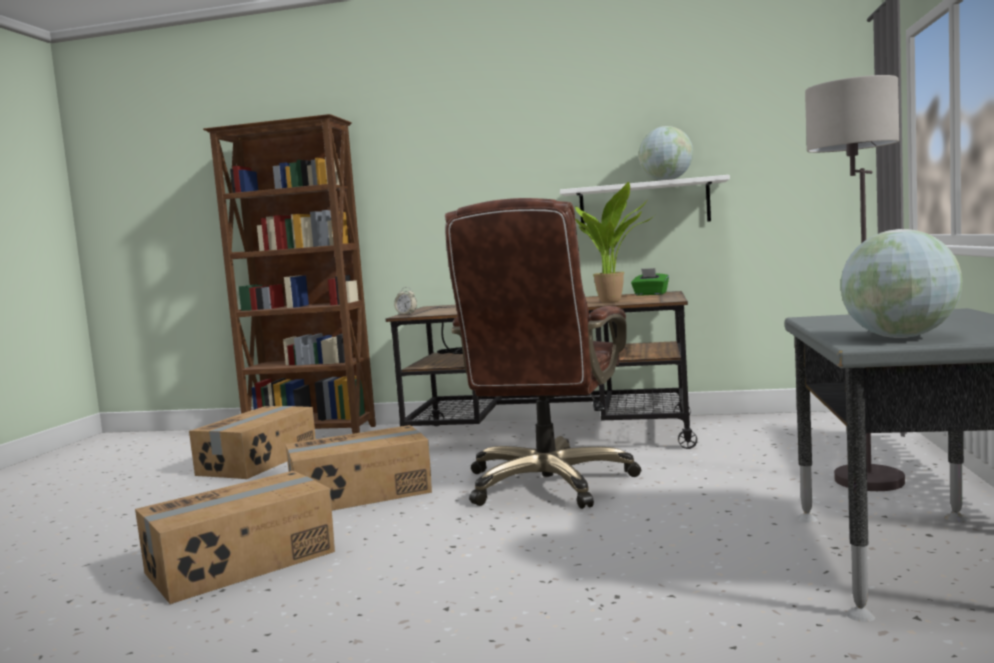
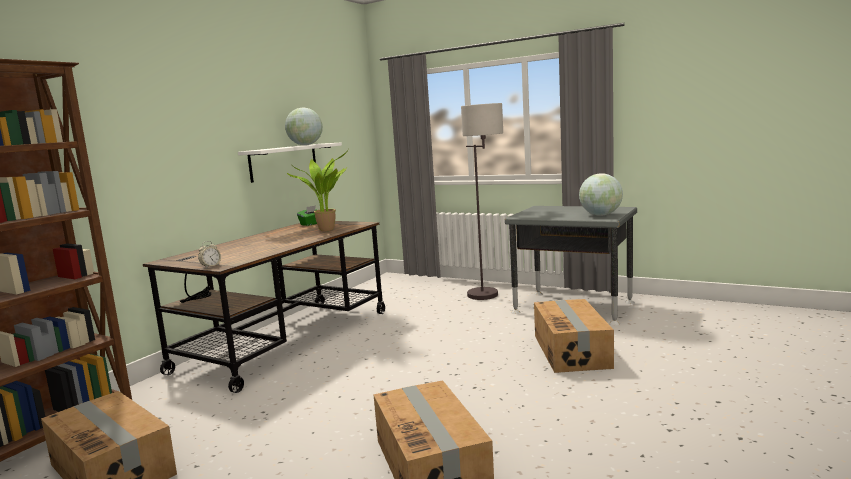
camera: 70 degrees left, 5 degrees up
cardboard box [285,425,432,511] -> cardboard box moved to [534,299,614,373]
brown office chair [445,198,641,509] -> none

